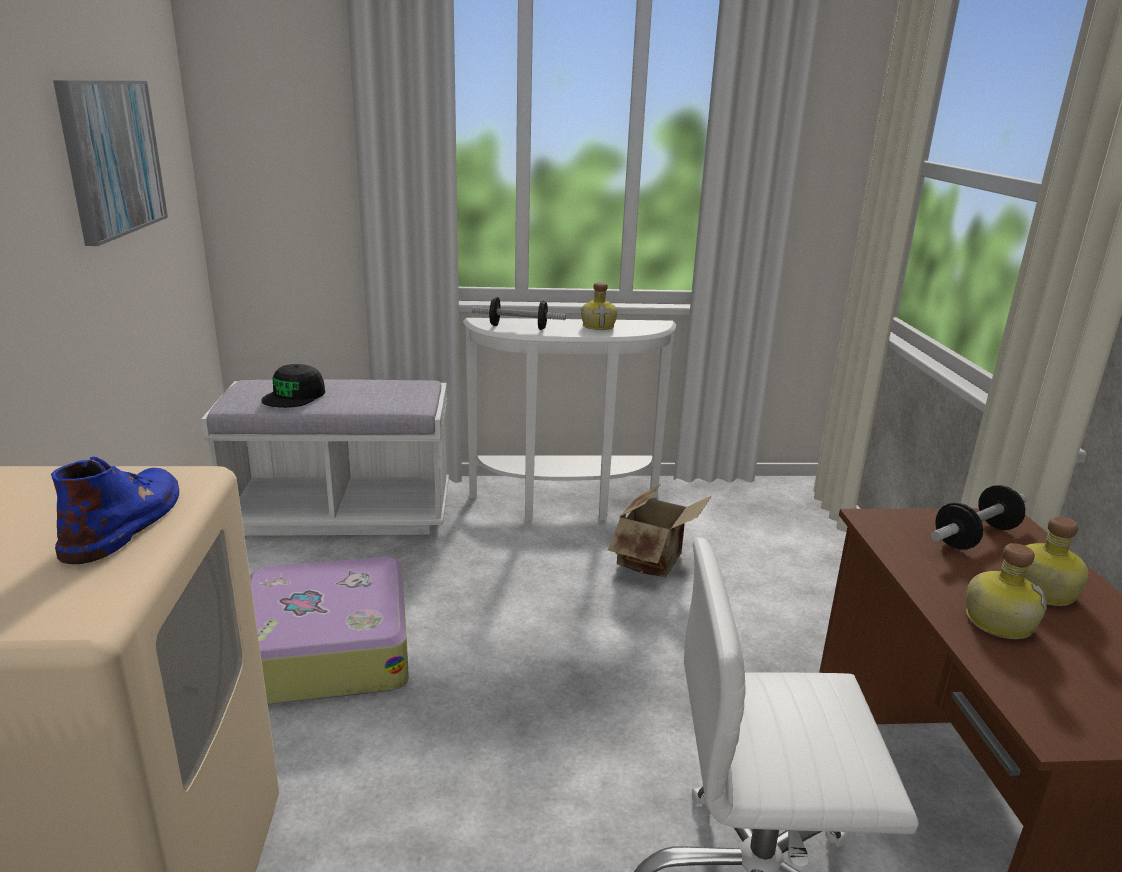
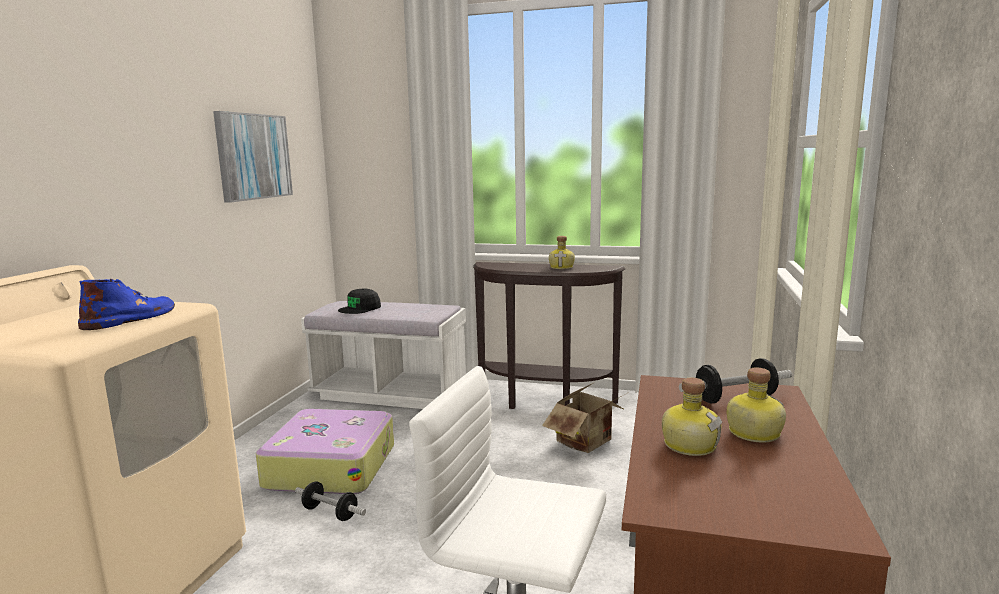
camera: 20 degrees right, 10 degrees down
white console table [462,318,676,521] -> brown console table [473,262,625,409]
dumbbell [472,297,566,330] -> dumbbell moved to [295,482,366,521]

